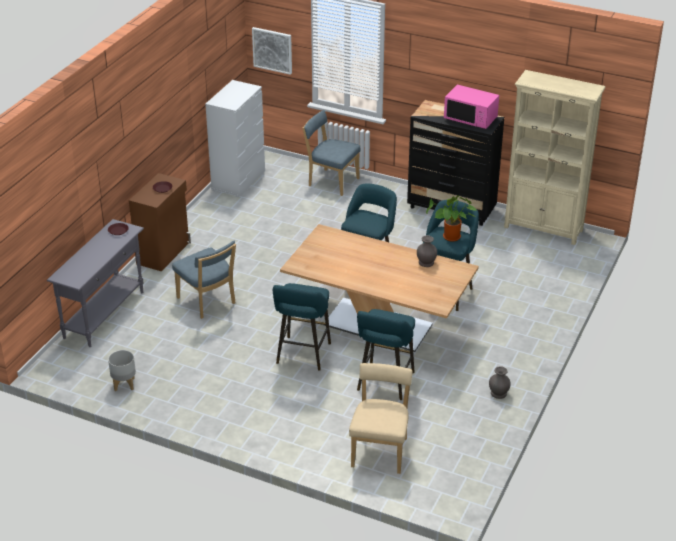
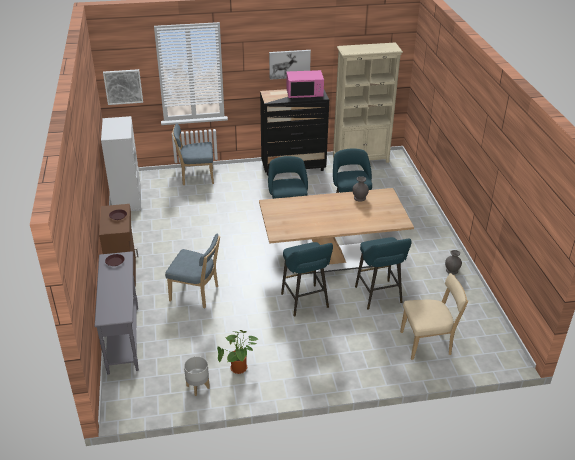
camera: 35 degrees left, 0 degrees up
beige chair [349,363,413,474] -> beige chair turned 105 degrees clockwise [400,273,468,360]
potted plant [426,195,477,242] -> potted plant moved to [217,330,258,374]
none -> picture [269,50,311,80]

